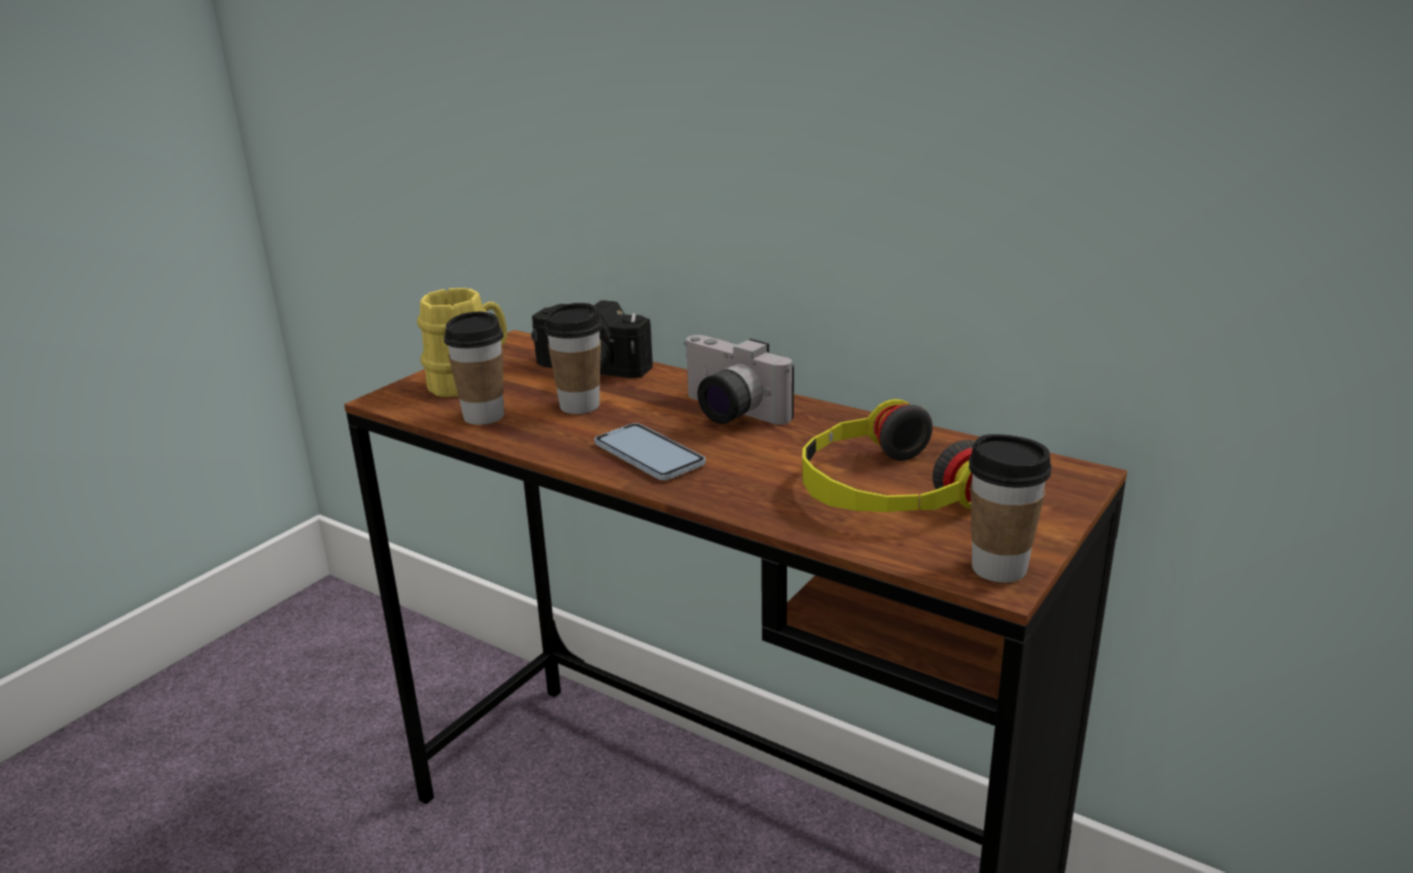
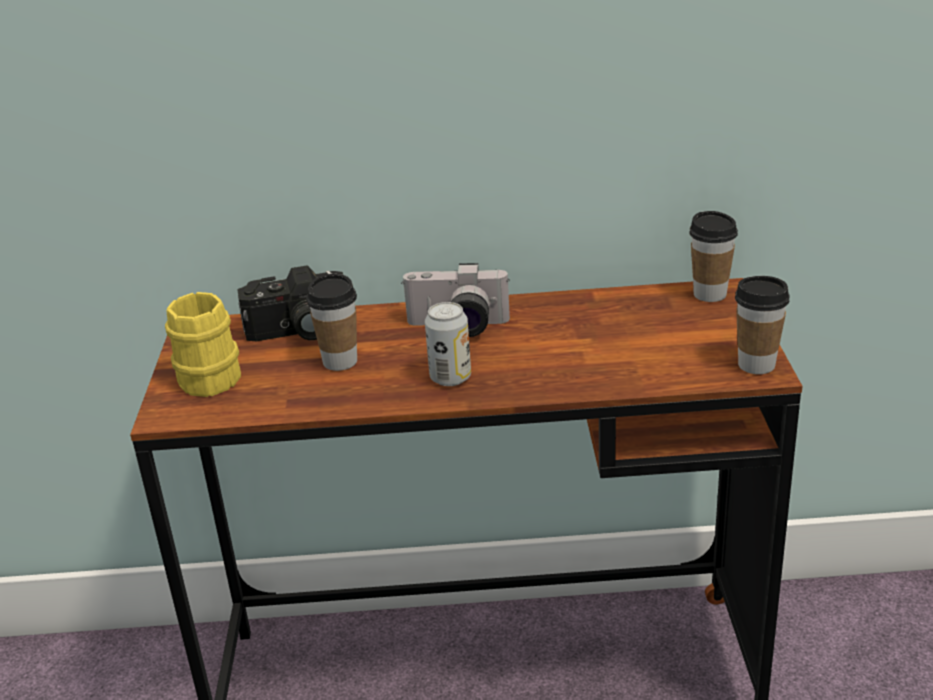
camera: 35 degrees left, 5 degrees up
cup [444,311,504,425] -> cup moved to [689,211,738,302]
phone [595,423,706,480] -> can [425,302,471,386]
headphones [802,399,975,512] -> none

